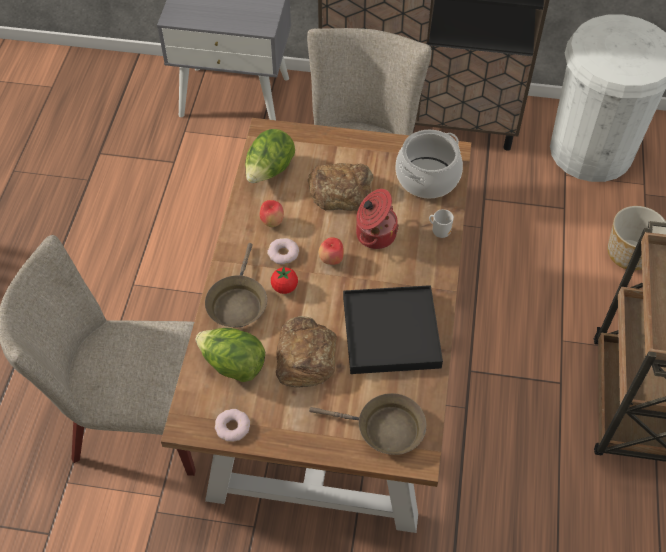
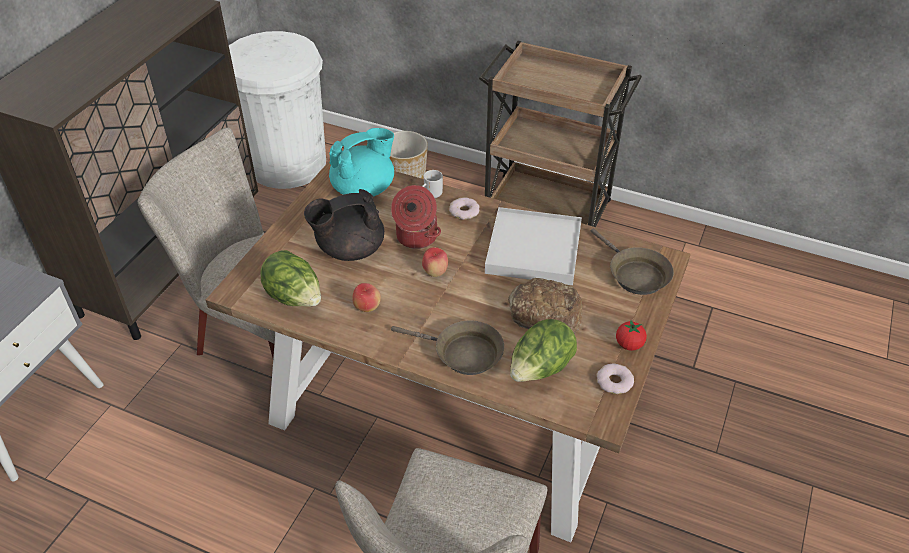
camera: 75 degrees left, 10 degrees down
donut [267,238,299,264] -> donut moved to [449,197,479,220]
tomato [271,266,298,294] -> tomato moved to [616,320,647,351]
bread [307,163,374,211] -> black teapot [304,189,384,261]
brown frying pan [309,393,426,455] -> brown frying pan turned 120 degrees clockwise [591,229,674,295]
black tray [343,285,443,374] -> white tray [485,207,582,285]
cooking pot [395,130,463,199] -> turquoise teapot [329,128,394,197]

